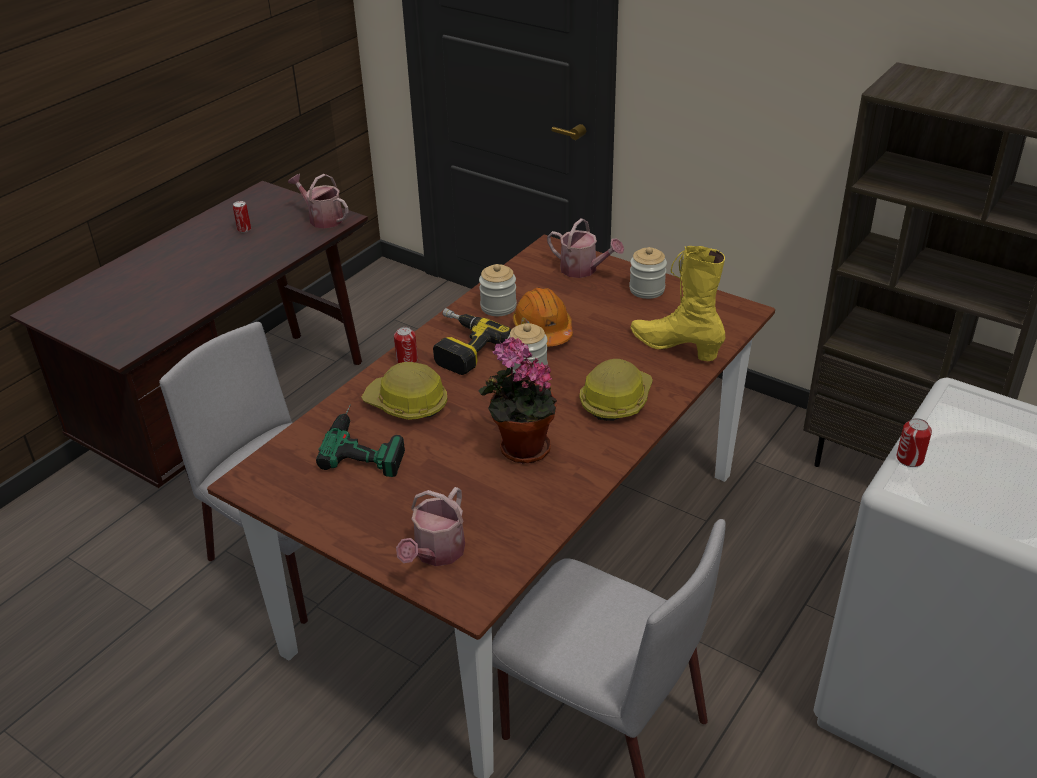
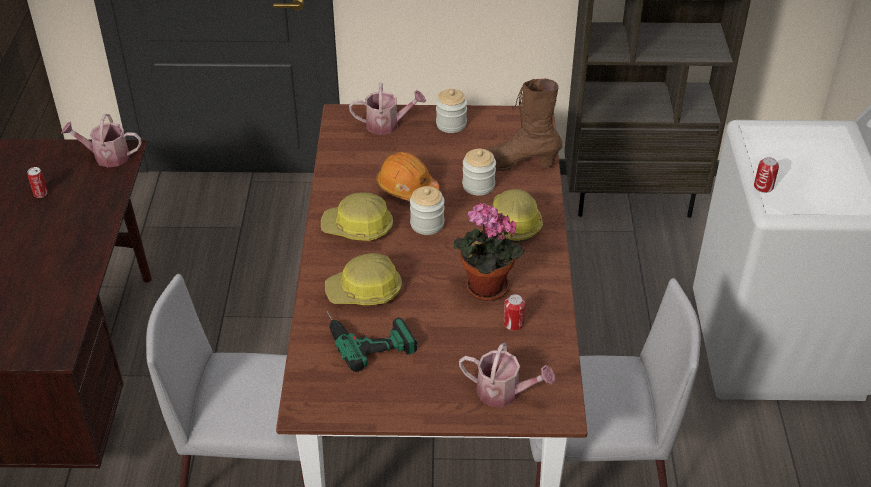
camera: 35 degrees left, 5 degrees up
can [394,327,418,363] -> can moved to [503,294,525,331]
watering can [396,487,465,566] -> watering can turned 60 degrees counterclockwise [459,343,555,407]
power drill [433,308,512,375] -> hard hat [321,193,393,241]
jar [479,264,517,316] -> jar moved to [462,149,496,196]
yellow boot [630,246,725,361] -> brown boot [486,79,562,171]

